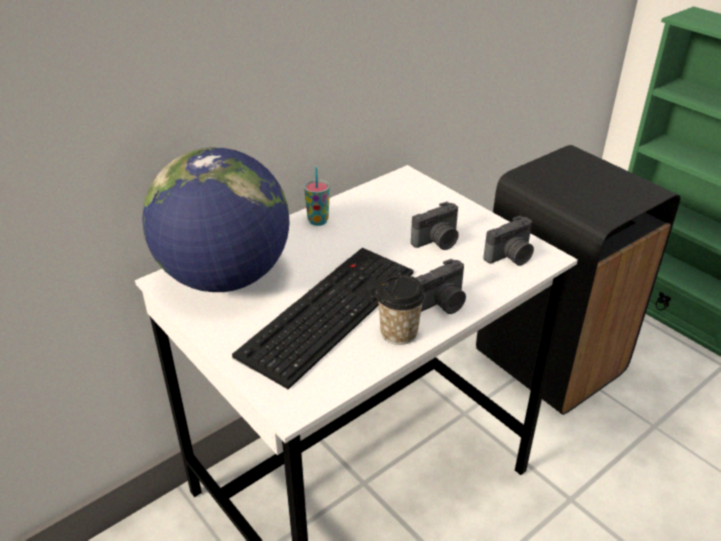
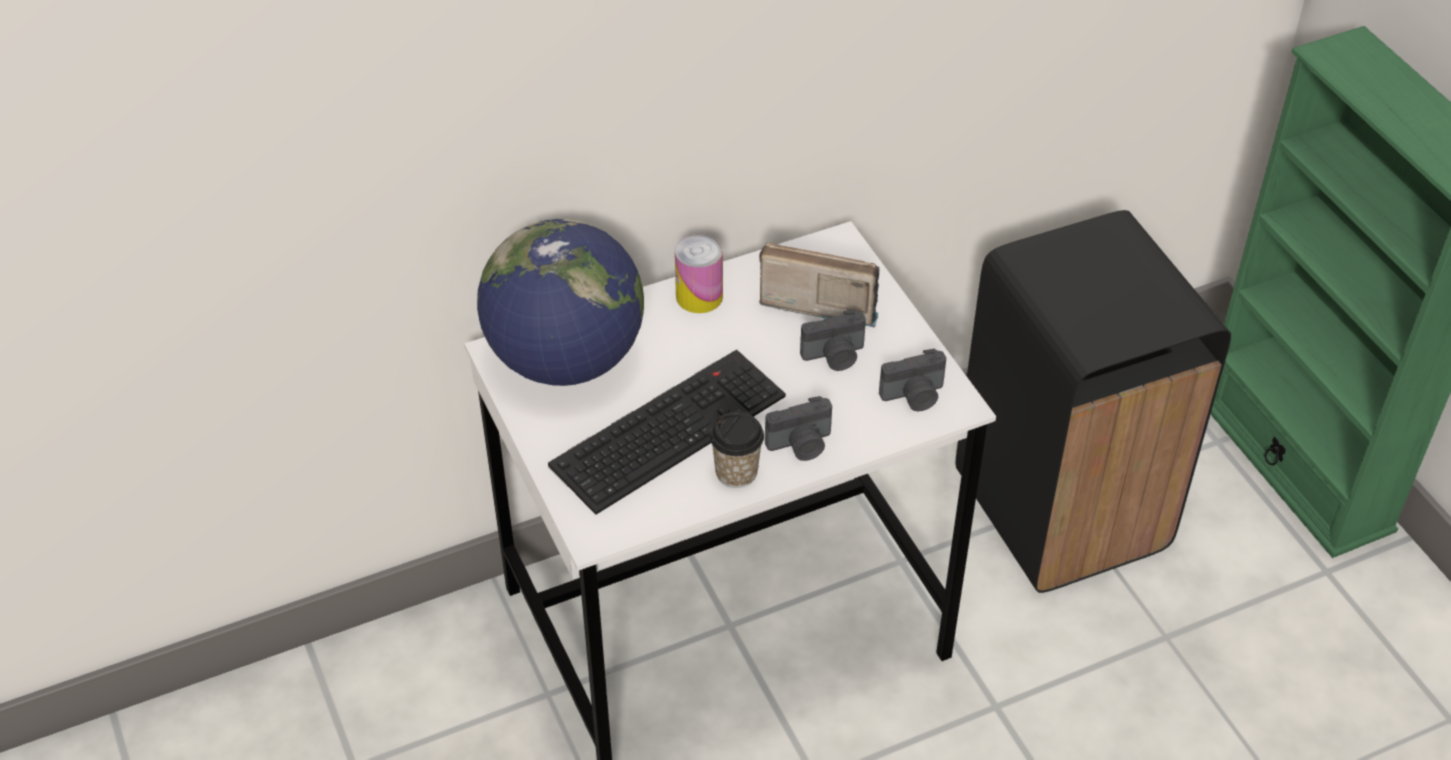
camera: 15 degrees right, 10 degrees up
cup [304,167,330,226] -> can [675,234,723,313]
none -> radio [759,243,880,327]

